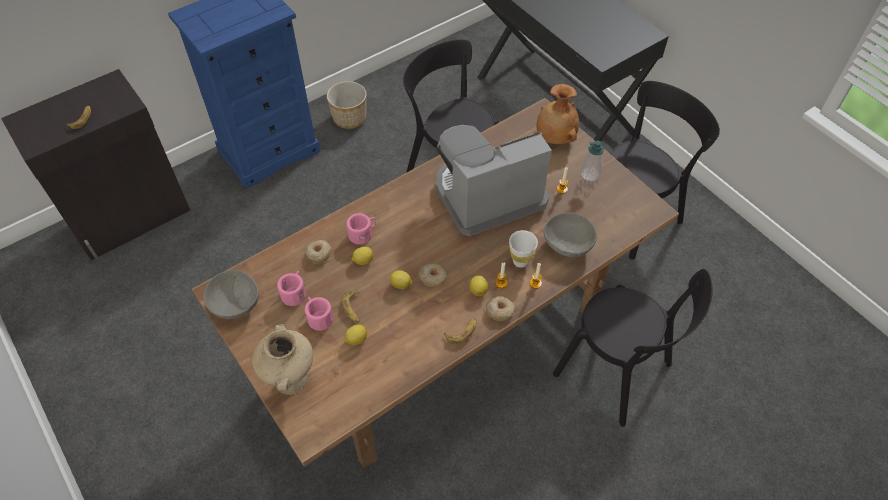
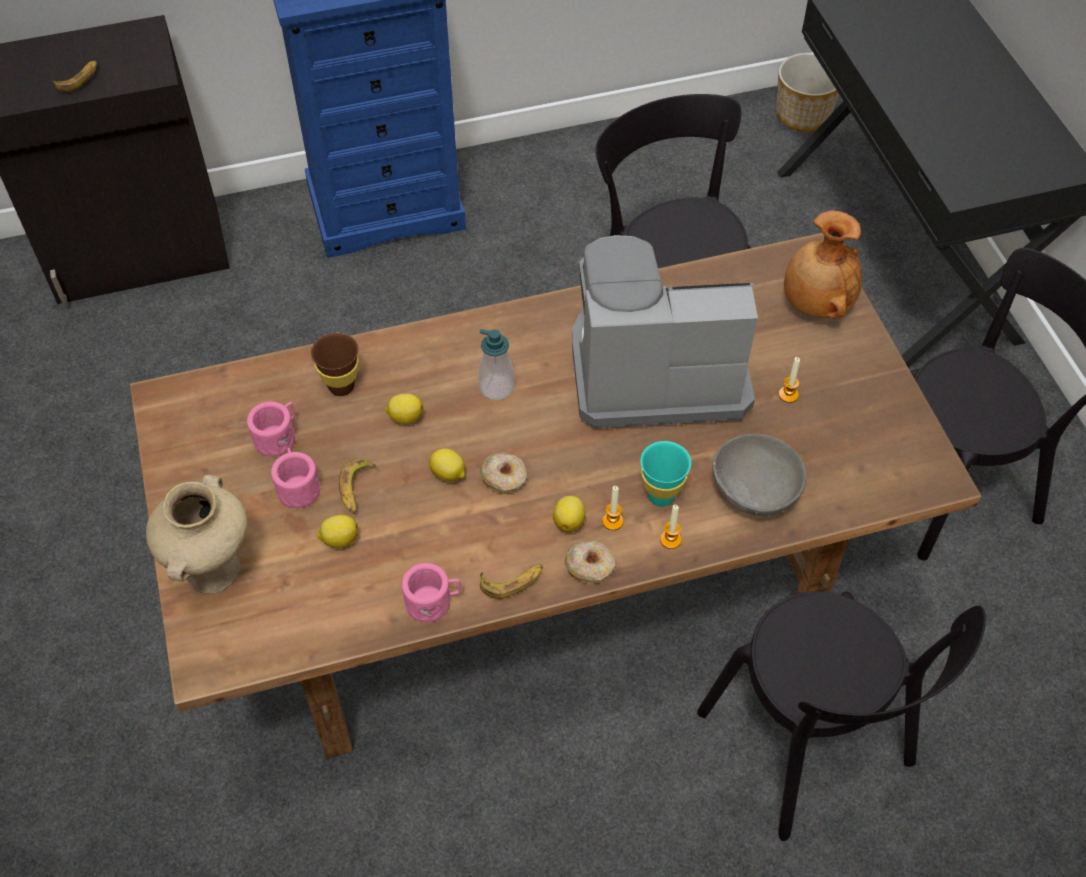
camera: 20 degrees right, 0 degrees up
grey bowl [203,270,259,319] -> none
donut [306,240,331,264] -> brown cup [311,332,359,396]
planter [327,81,367,129] -> planter moved to [776,53,839,132]
pink mug [346,213,376,245] -> pink mug moved to [402,563,461,622]
white cup [509,230,538,268] -> turquoise cup [641,441,691,506]
soap dispenser [581,141,604,181] -> soap dispenser moved to [478,329,515,400]

